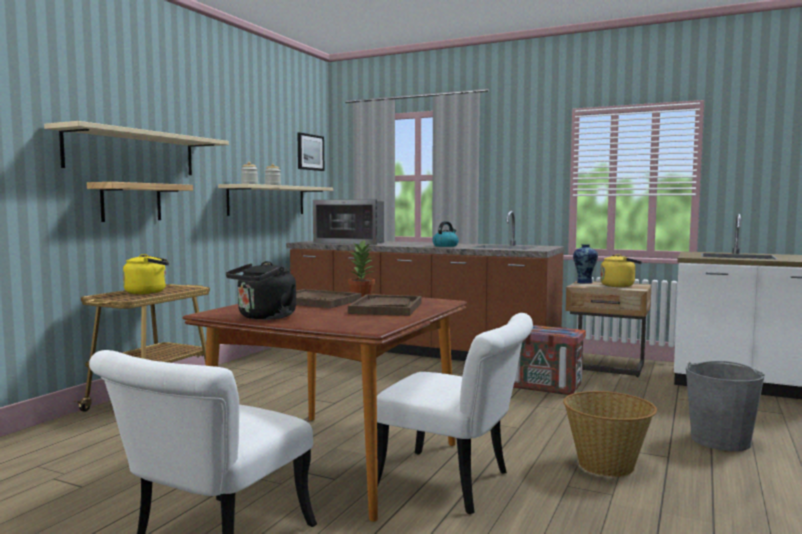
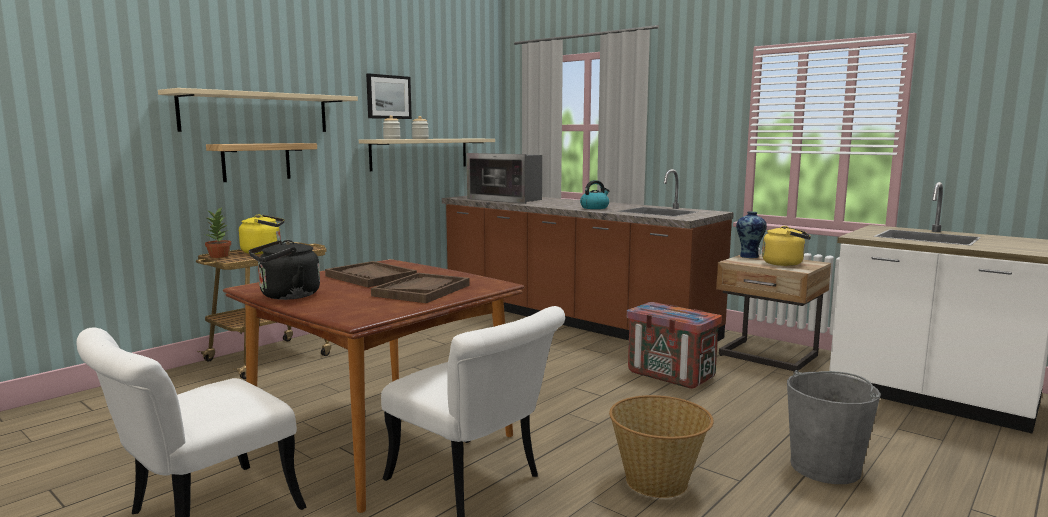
camera: 15 degrees right, 5 degrees up
picture [297,132,324,171] -> picture moved to [366,73,412,119]
potted plant [348,239,375,297] -> potted plant moved to [205,208,231,258]

